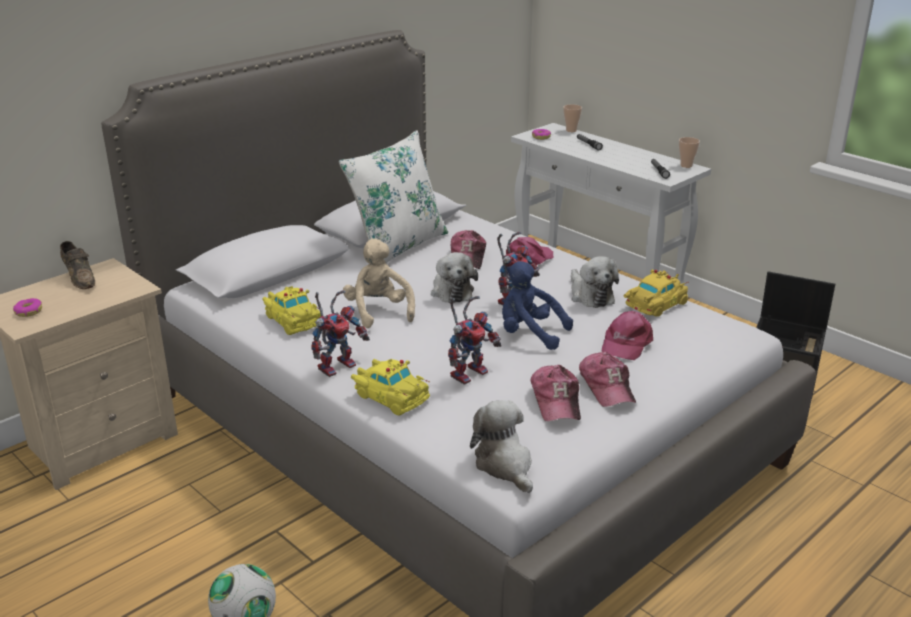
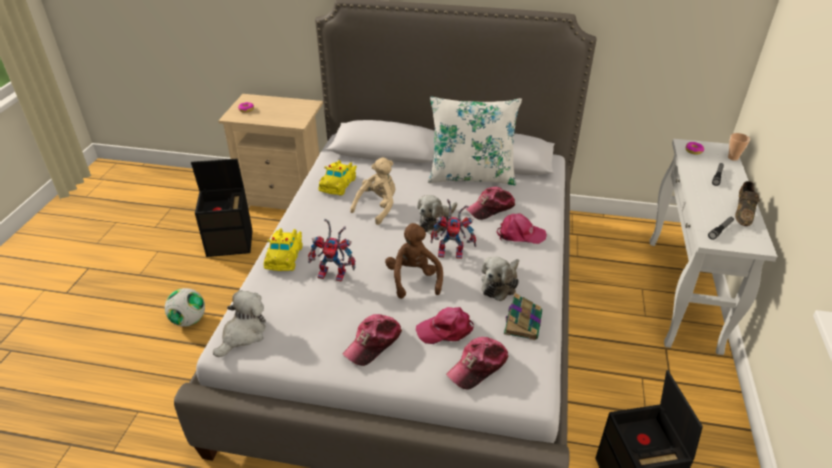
camera: 55 degrees right, 10 degrees up
brown shoe [60,241,95,289] -> brown shoe moved to [735,181,760,226]
toy robot [311,290,370,377] -> none
blue plush toy [502,261,573,350] -> brown plush toy [385,223,443,299]
cap [531,365,581,421] -> cap moved to [446,337,509,390]
yellow toy car [624,269,689,317] -> book [504,293,542,340]
cup [679,137,700,168] -> none
none -> black storage box [191,159,253,257]

